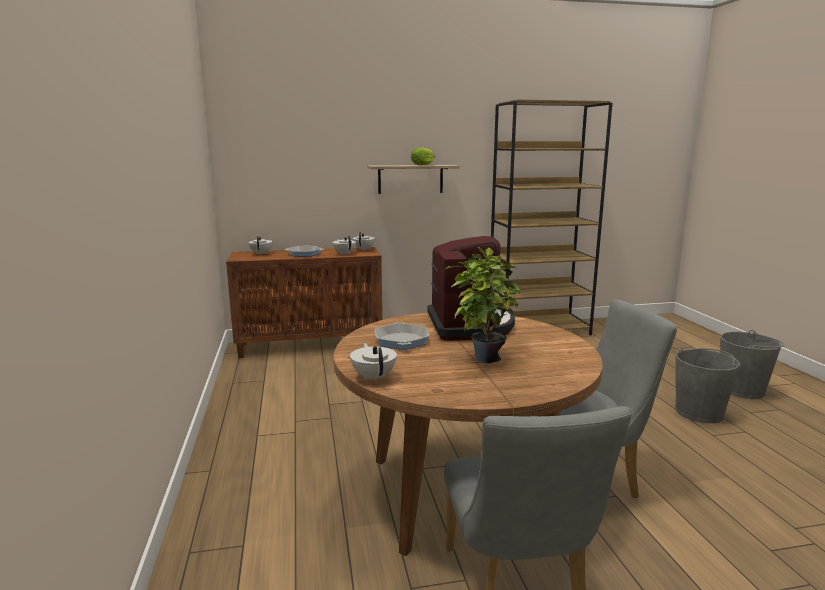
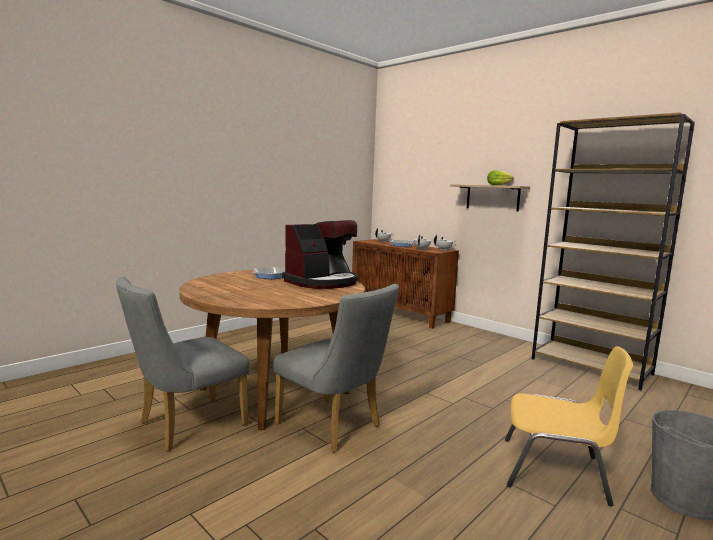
camera: 55 degrees right, 5 degrees down
white teapot [350,343,397,382] -> none
potted plant [446,247,521,364] -> none
grey bucket [675,348,740,423] -> yellow chair [505,346,633,506]

